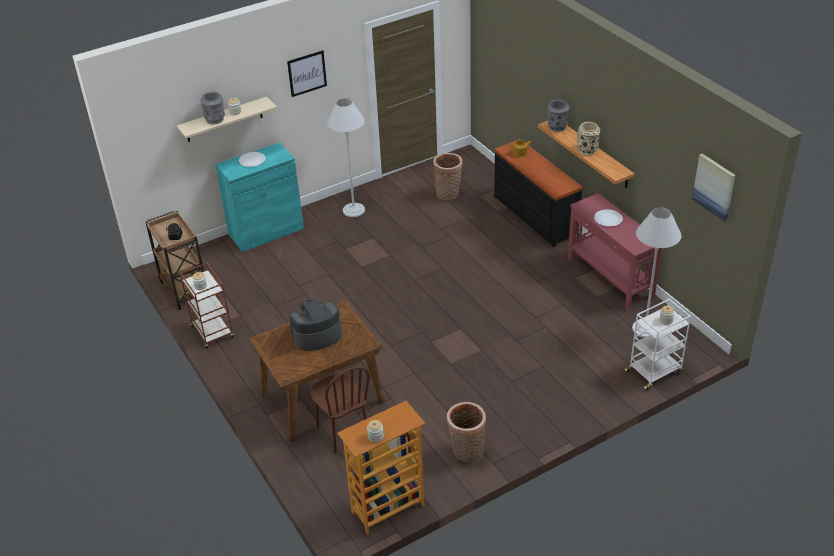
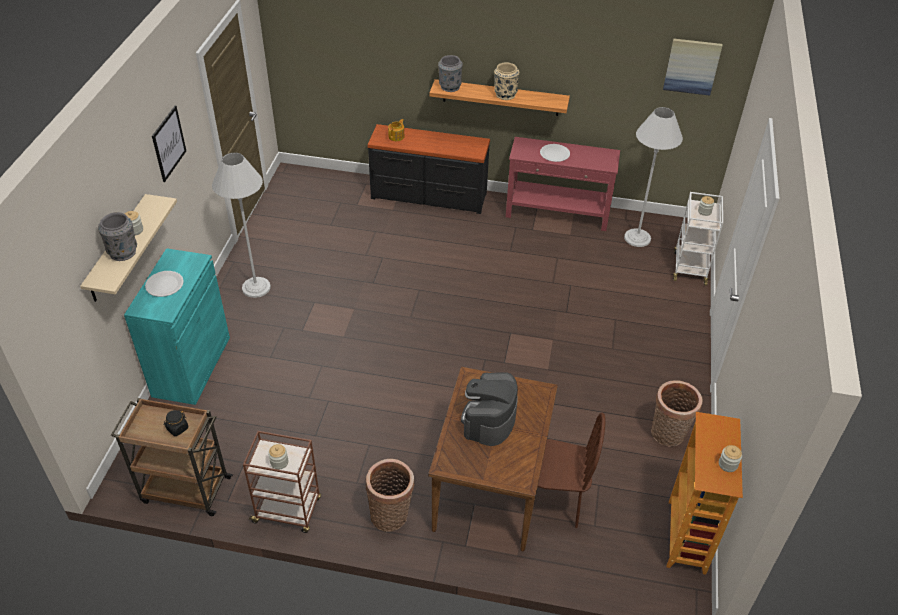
camera: 50 degrees left, 5 degrees up
basket [433,153,463,200] -> basket moved to [366,459,415,532]

